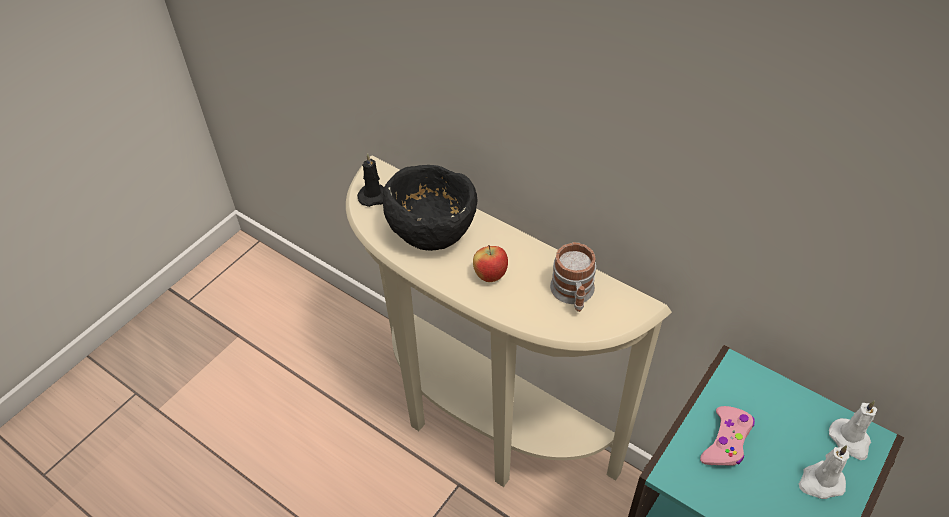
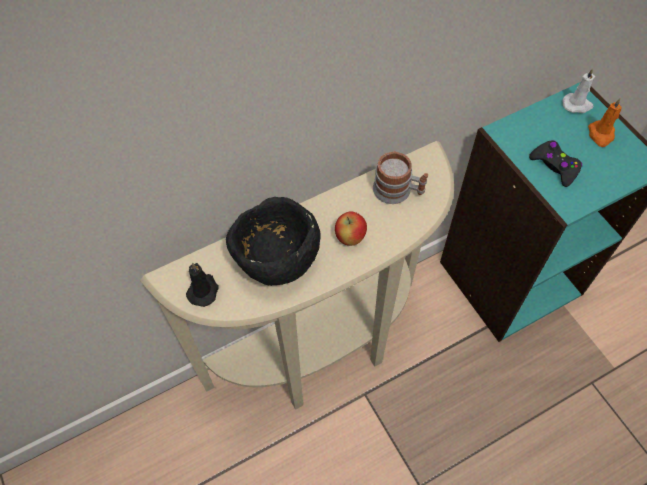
camera: 65 degrees left, 10 degrees up
pink game controller [700,406,755,466] -> black game controller [529,140,582,187]
white candle [799,445,849,499] -> orange candle [588,98,622,147]

